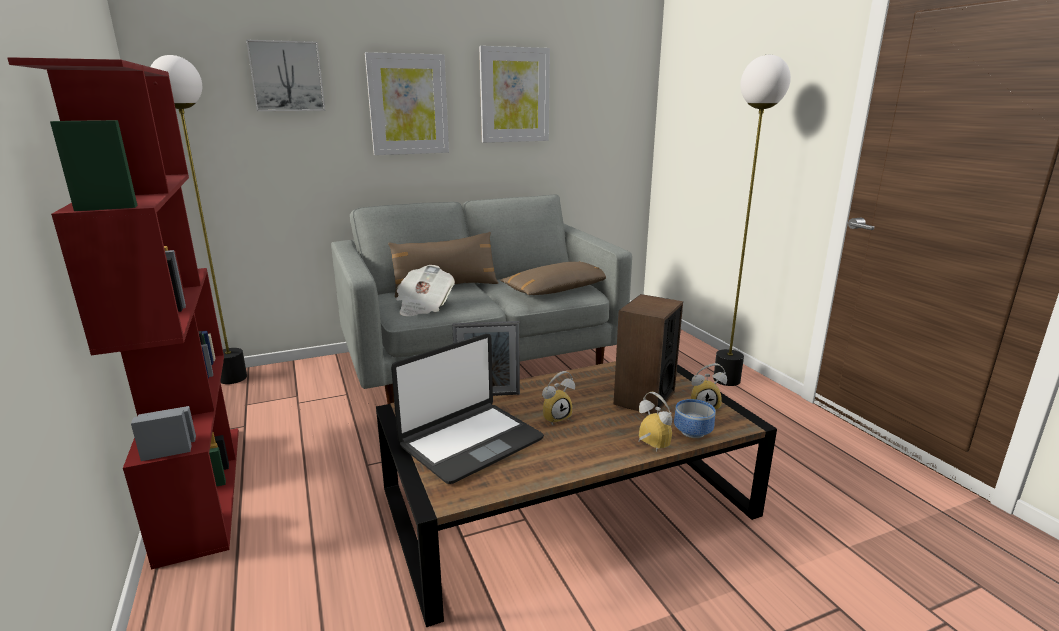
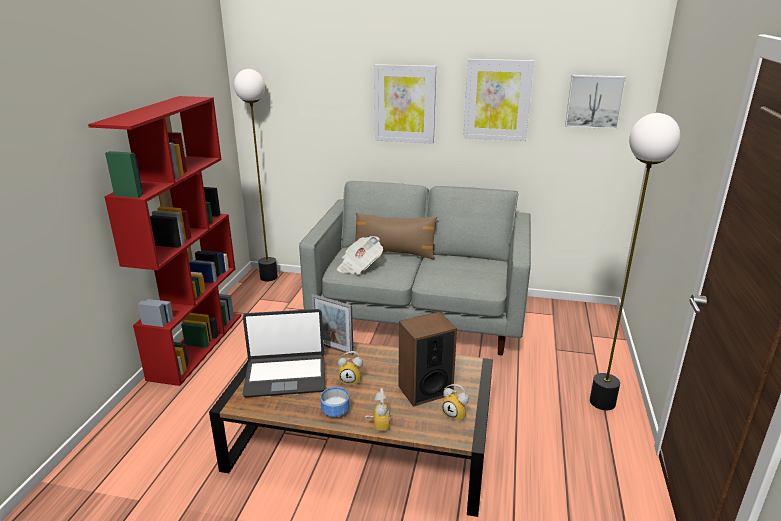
camera: 35 degrees right, 5 degrees up
picture [246,39,325,111] -> picture moved to [565,75,626,129]
brown pillow [500,262,606,295] -> none
bowl [674,399,716,438] -> bowl moved to [321,387,350,418]

